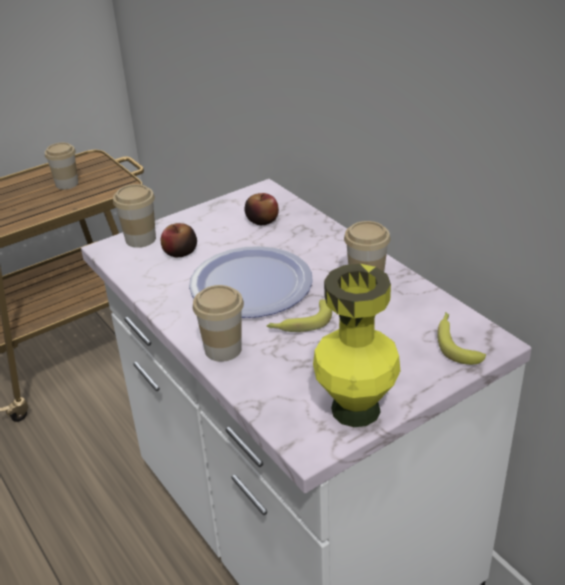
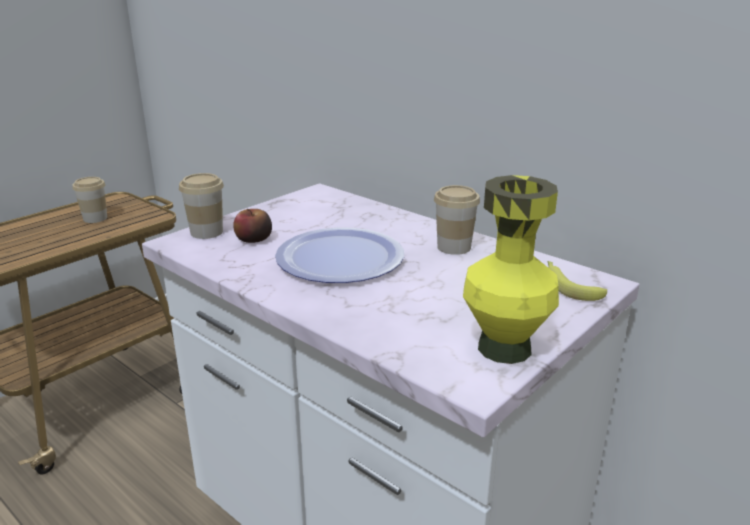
camera: 15 degrees left, 10 degrees down
cup [193,285,244,362] -> none
apple [244,193,279,225] -> none
banana [267,299,332,332] -> none

